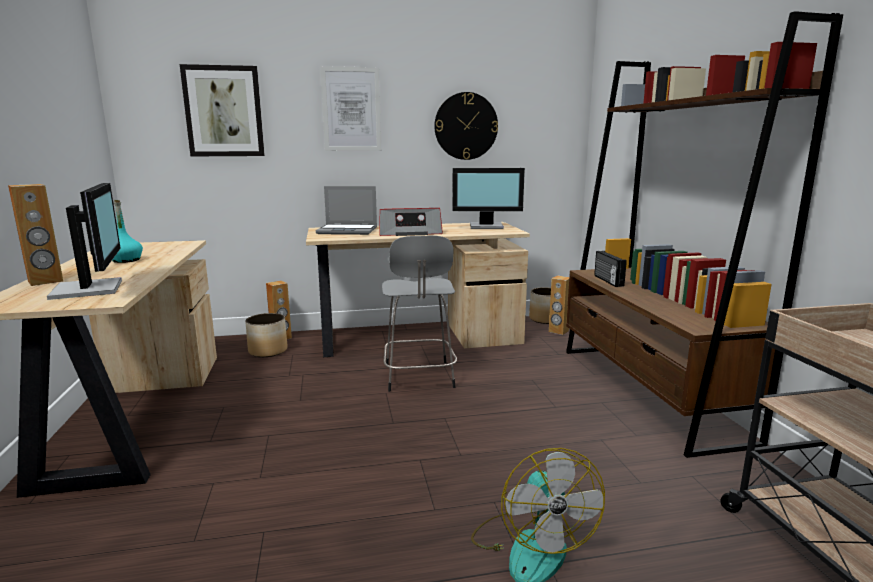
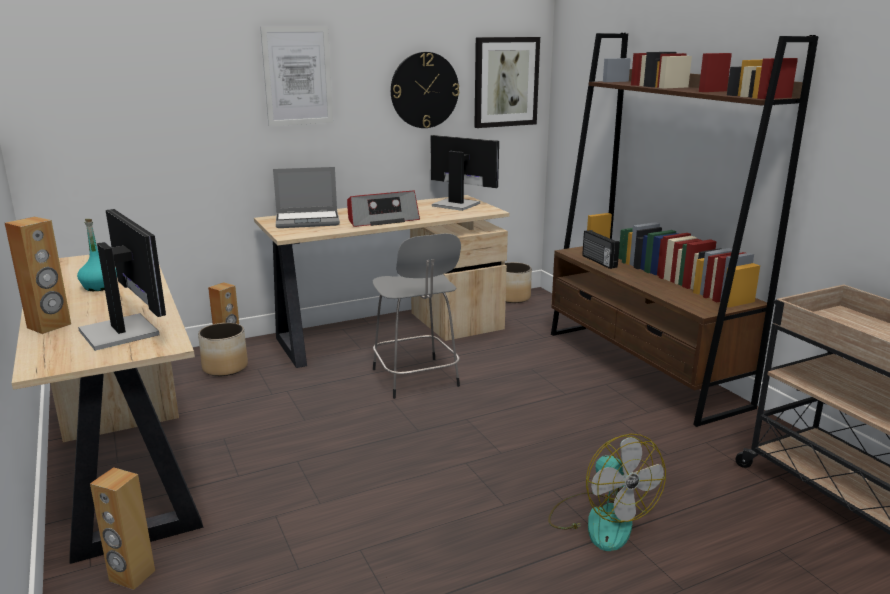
camera: 15 degrees left, 5 degrees up
picture [180,64,265,157] -> picture moved to [474,37,540,128]
monitor [452,168,525,229] -> monitor turned 135 degrees counterclockwise [431,135,499,211]
brown speaker [549,276,569,335] -> brown speaker moved to [90,467,155,590]

